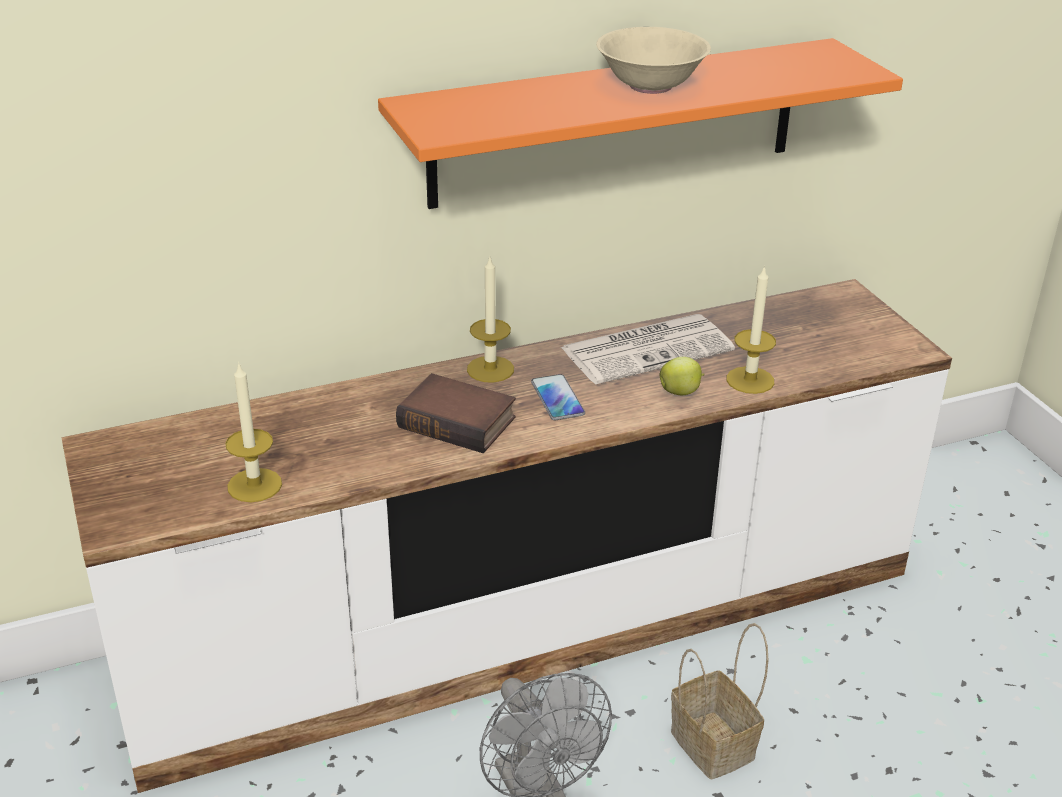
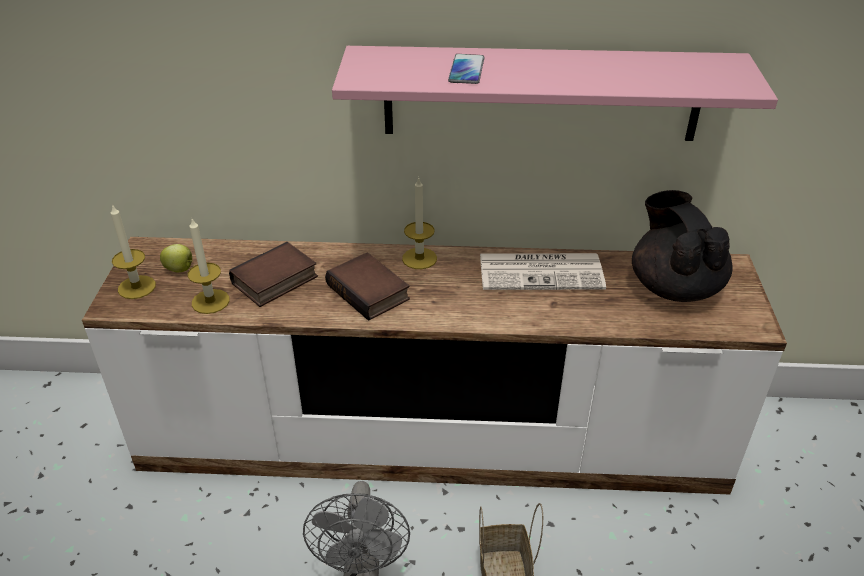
camera: 25 degrees right, 5 degrees up
orange shelf [378,38,903,209] -> pink shelf [332,46,778,141]
phone [531,374,585,420] -> phone moved to [448,54,485,84]
beige bowl [596,27,711,94] -> none
apple [659,357,705,395] -> apple moved to [160,244,193,272]
candle [727,266,776,394] -> candle moved to [111,204,156,299]
none -> book [229,242,318,307]
none -> black teapot [632,190,733,302]

